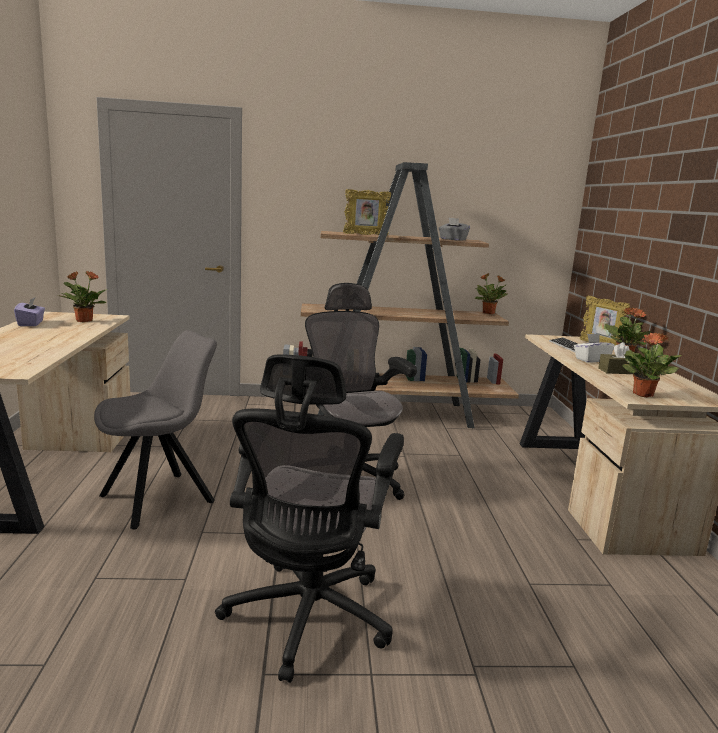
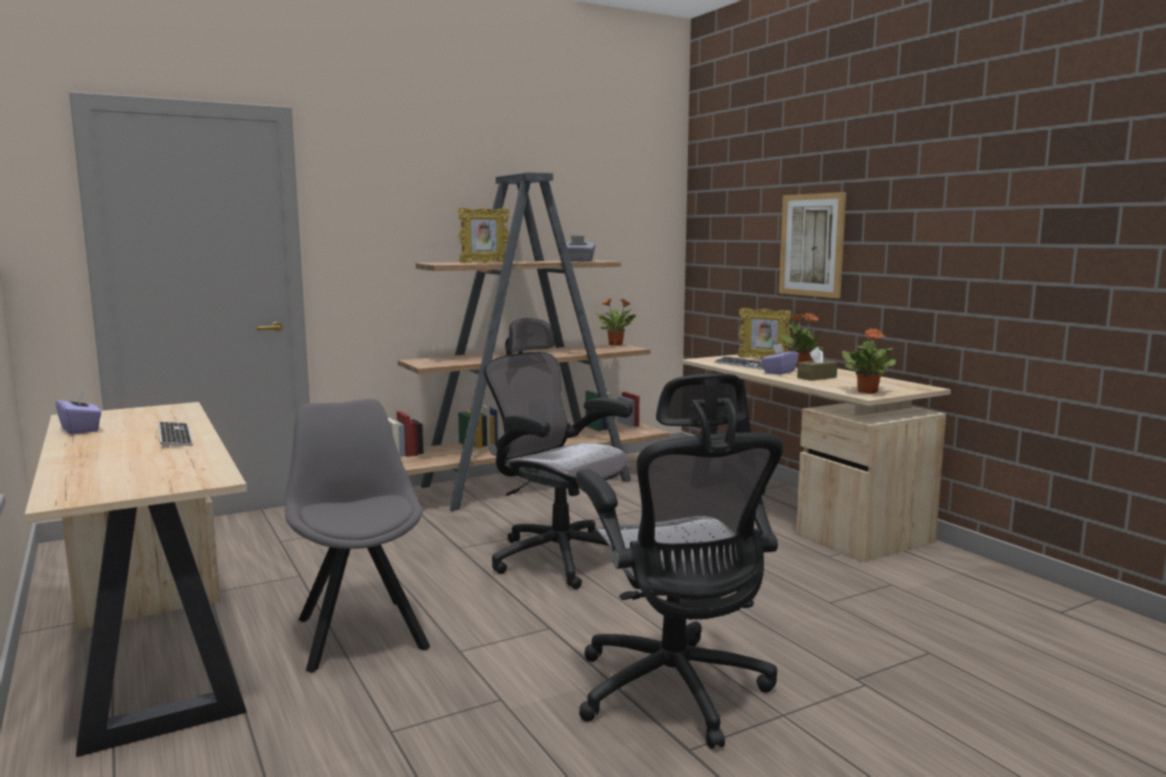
camera: 25 degrees left, 5 degrees down
potted plant [61,271,107,322] -> none
grey chair [94,330,217,529] -> grey chair turned 45 degrees counterclockwise [285,399,430,673]
white tissue box [574,334,615,363] -> purple tissue box [761,343,799,375]
none -> keyboard [158,422,193,448]
none -> picture [779,192,846,298]

